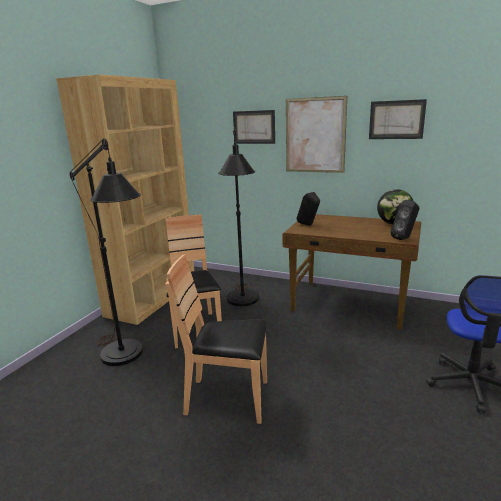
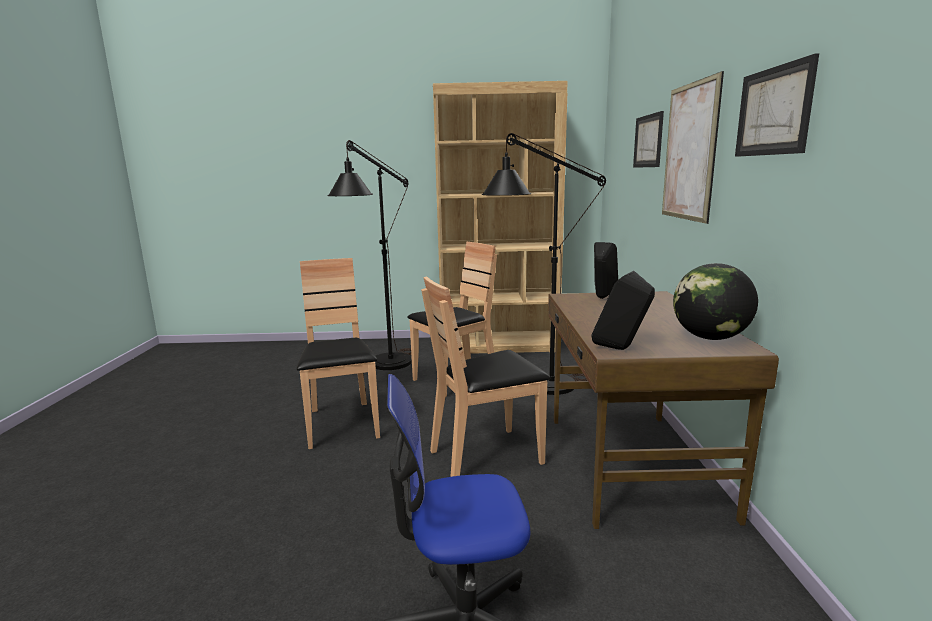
camera: 65 degrees right, 5 degrees down
none -> brown chair [421,276,550,477]

